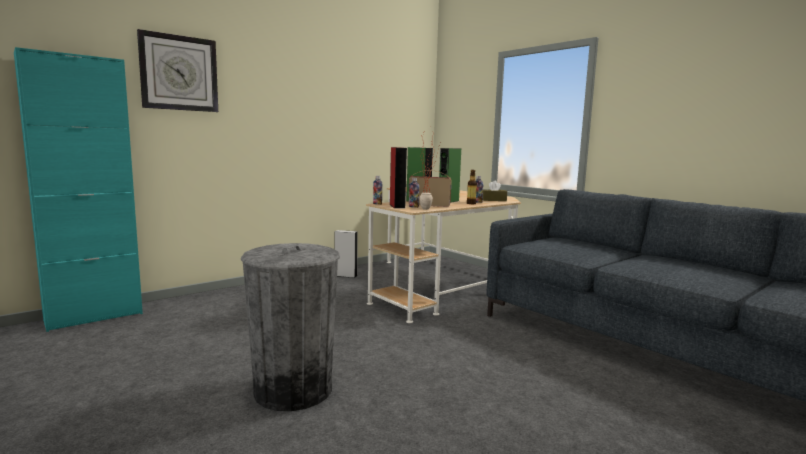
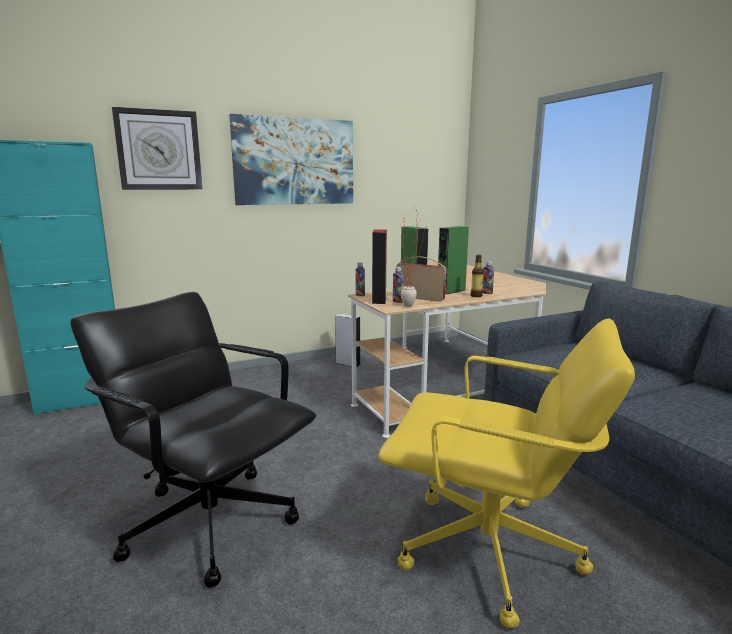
camera: 15 degrees right, 5 degrees up
grey trash can [241,243,340,411] -> black office chair [70,292,316,588]
brown tissue box [483,180,507,201] -> none
none -> picture [229,114,353,205]
none -> yellow office chair [378,319,635,628]

